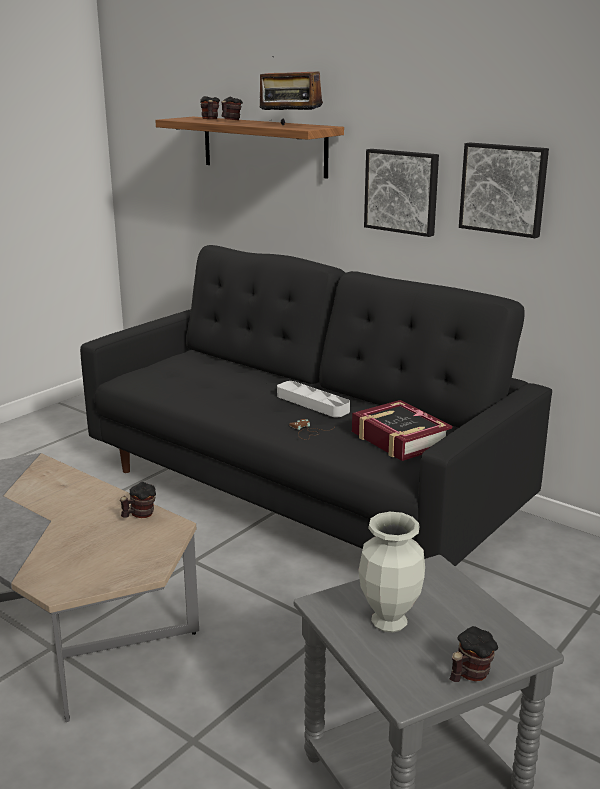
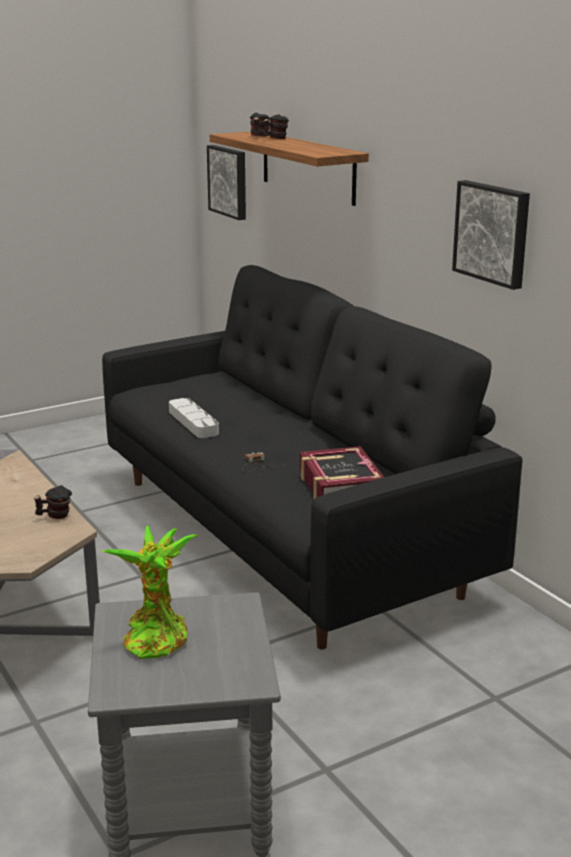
camera: 20 degrees right, 0 degrees up
radio [259,56,323,125] -> none
grey tray [277,381,350,418] -> grey tray moved to [169,398,219,438]
vase [358,512,425,633] -> potted plant [100,526,199,659]
picture [364,149,439,237] -> picture moved to [207,145,246,220]
mug [450,626,498,682] -> none

